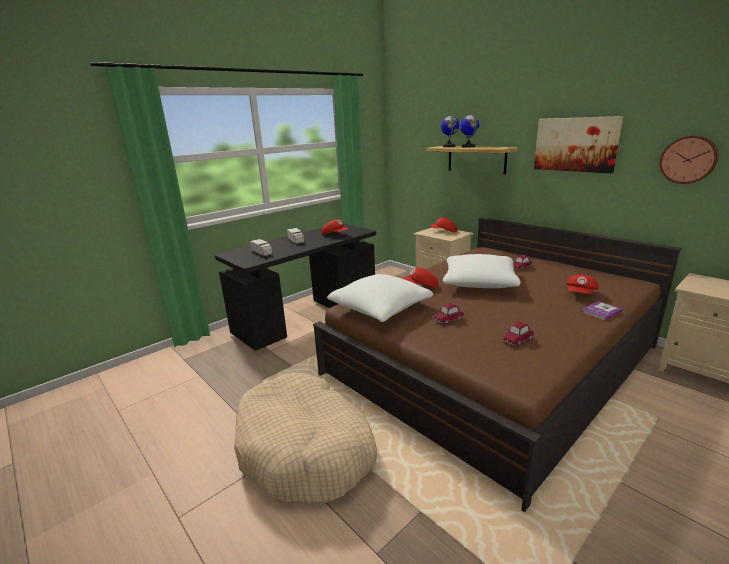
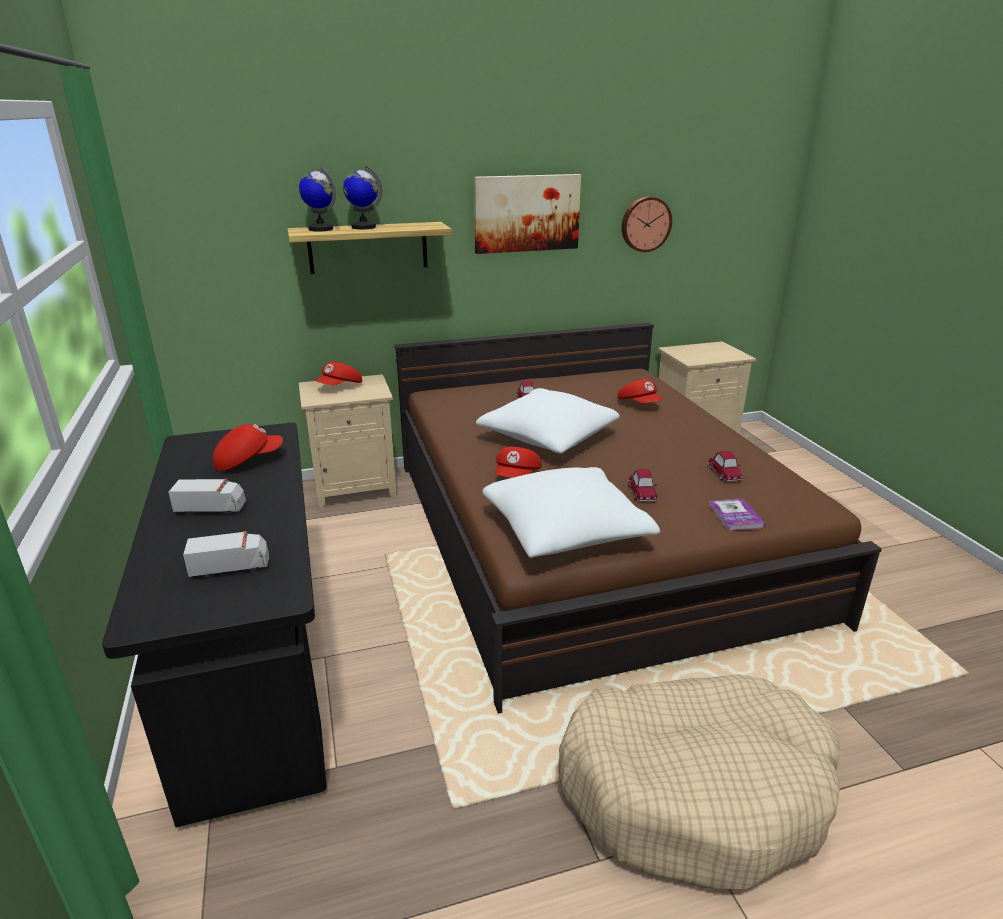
camera: 65 degrees left, 5 degrees up
book [582,301,622,321] -> book moved to [709,498,765,531]

